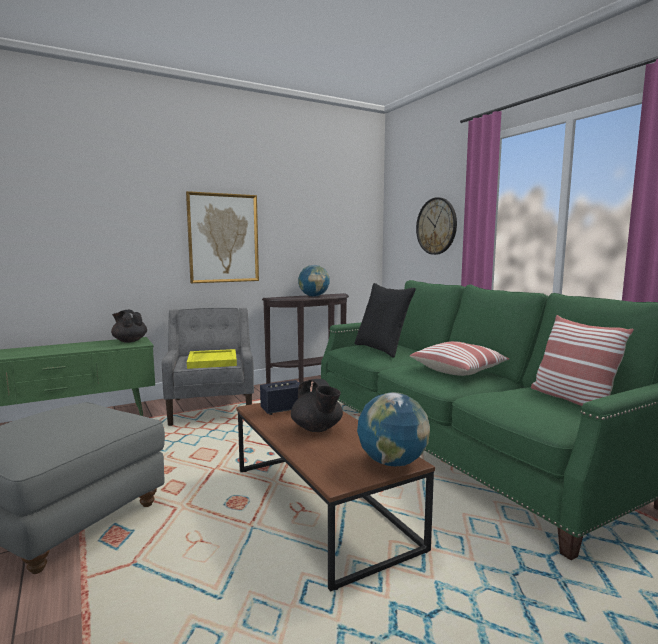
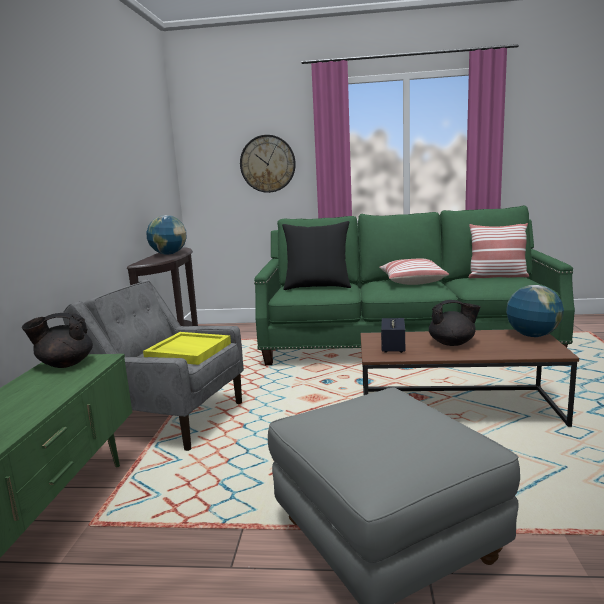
camera: 55 degrees left, 5 degrees up
picture [186,191,259,283] -> none

